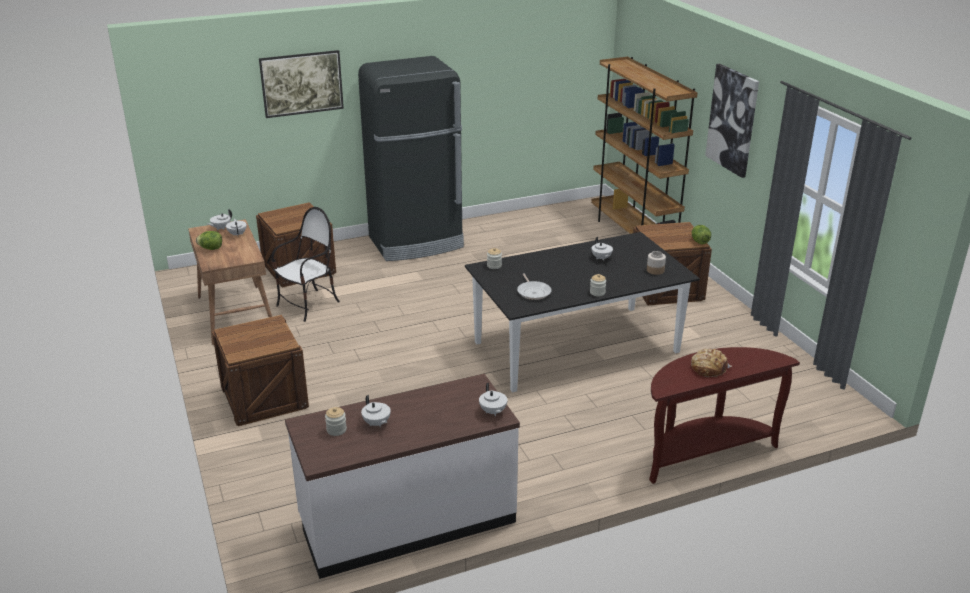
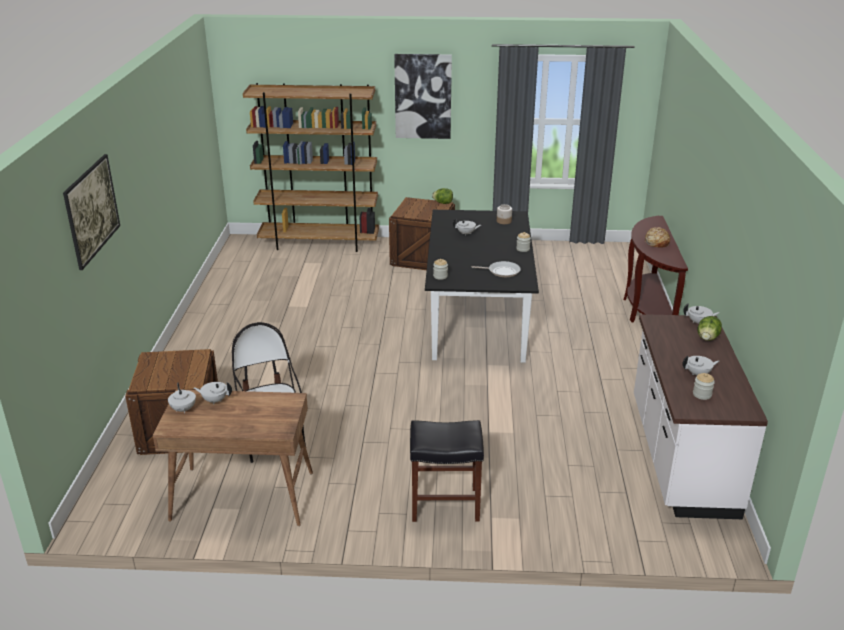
camera: 65 degrees left, 0 degrees up
lettuce [196,231,222,250] -> lettuce moved to [697,316,722,341]
crate [212,315,309,426] -> black stool [410,420,484,522]
black fridge [358,56,464,261] -> none

